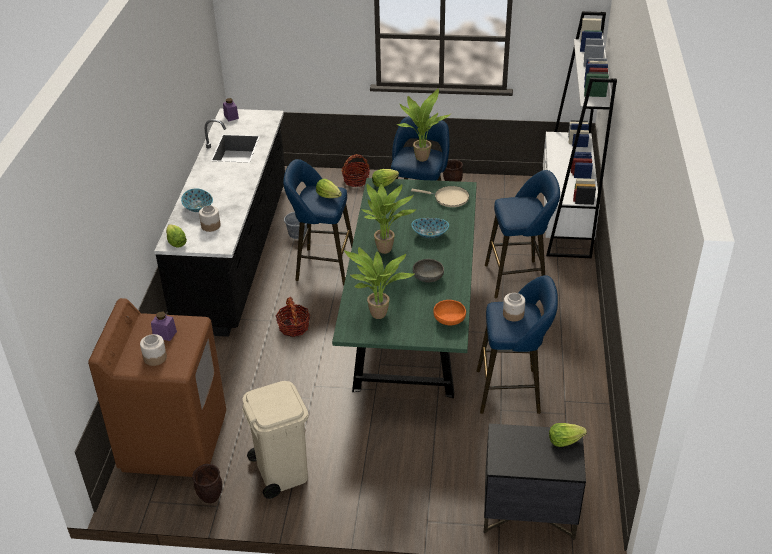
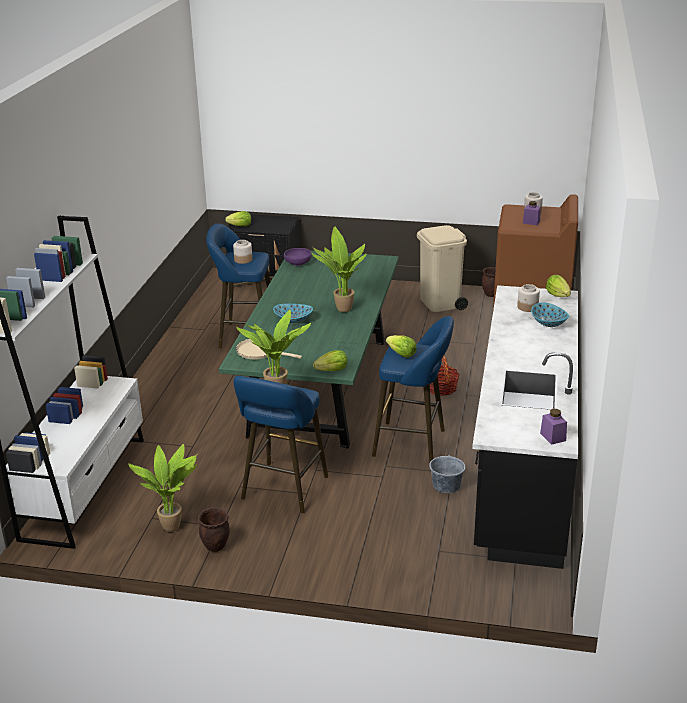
camera: 175 degrees left, 10 degrees down
basket [341,154,370,187] -> none
potted plant [344,247,415,319] -> potted plant moved to [128,444,197,532]
grey bowl [413,259,444,282] -> none
orange bowl [433,300,466,325] -> purple bowl [284,248,312,266]
blue stool [485,170,560,298] -> none

